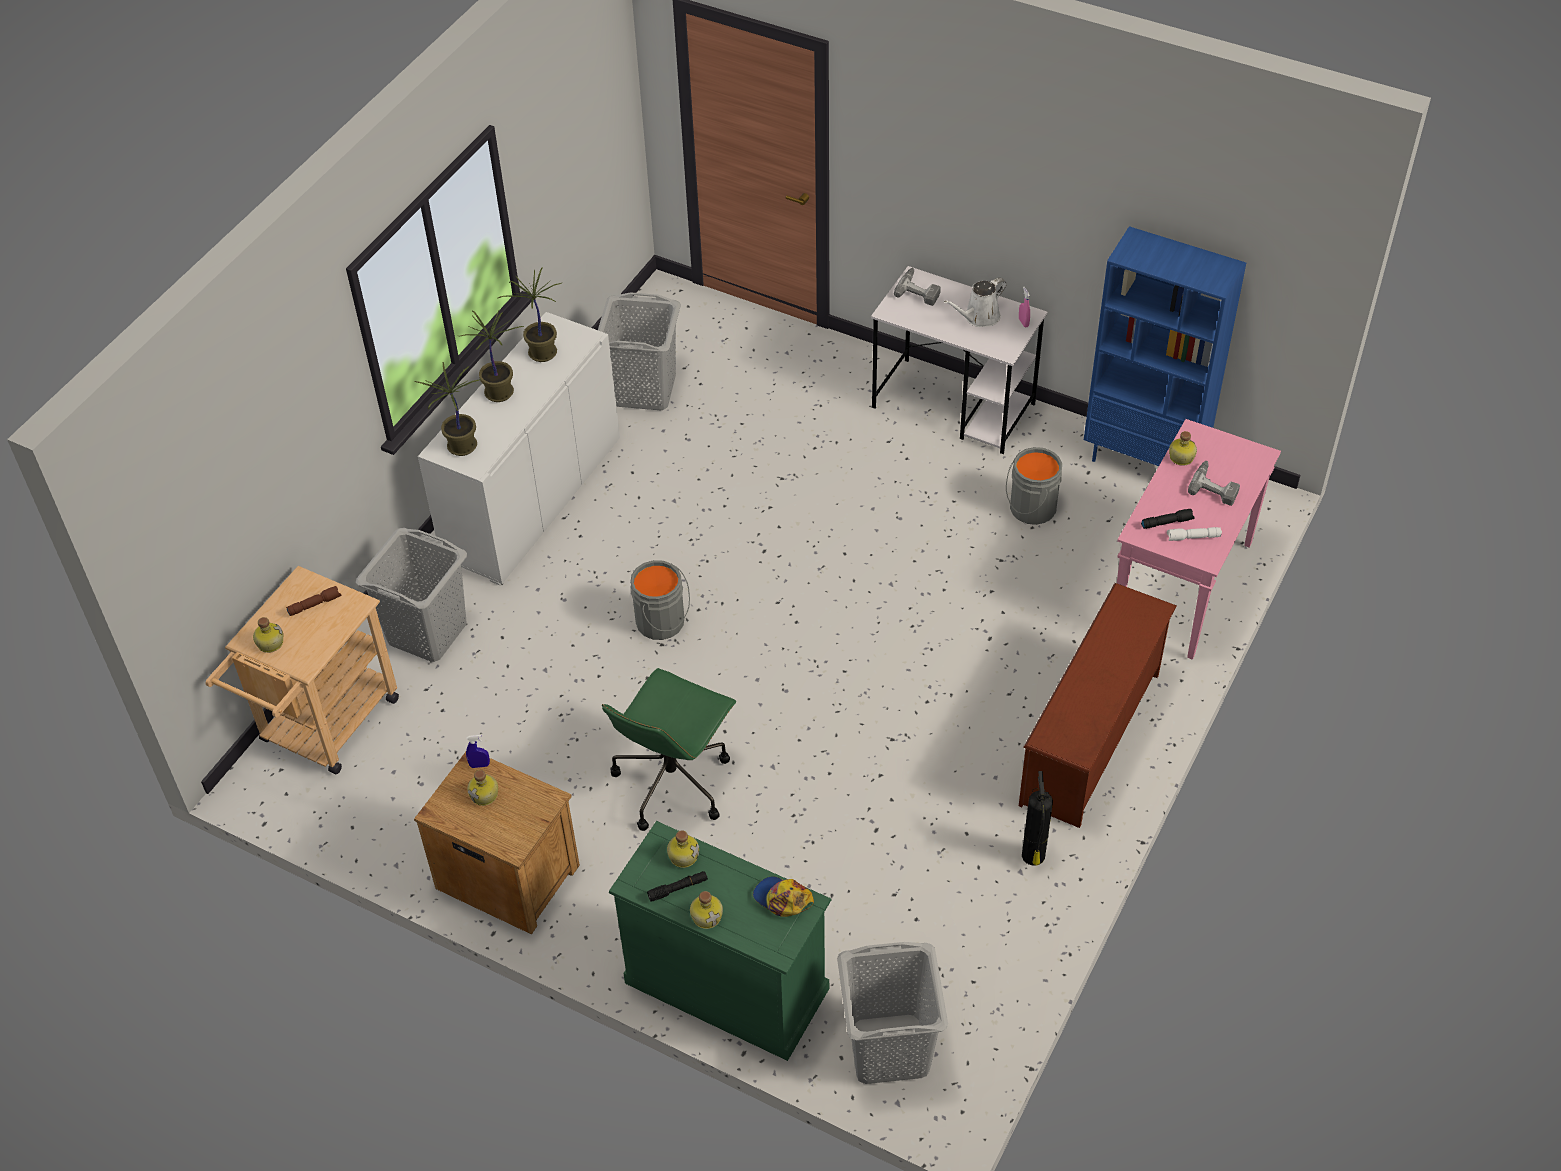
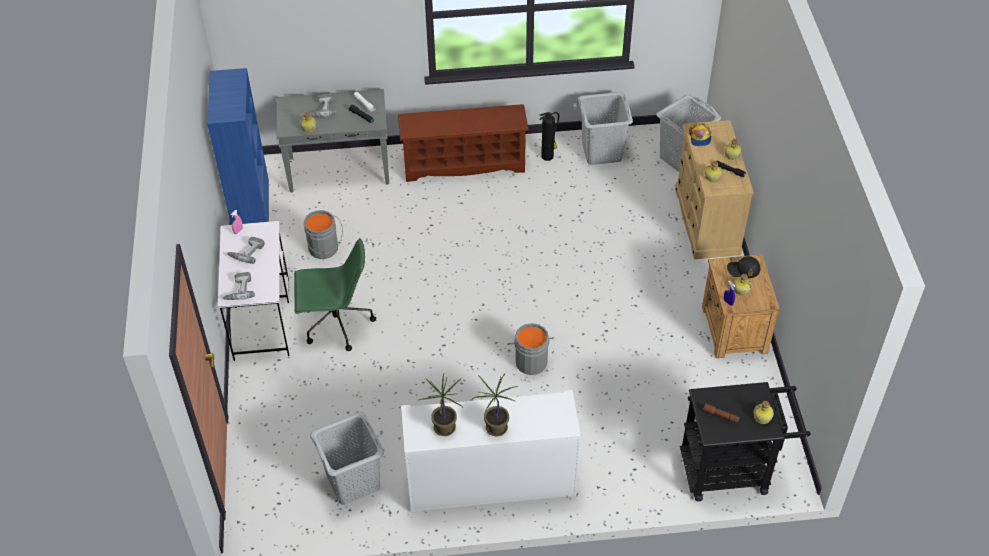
camera: 125 degrees left, 0 degrees up
beige cart [206,566,399,774] -> black cart [680,382,811,502]
grey laundry basket [356,528,467,662] -> grey laundry basket moved to [578,92,633,165]
potted plant [414,362,481,456] -> none
green office chair [602,668,736,831] -> green office chair moved to [294,238,376,351]
green dresser [609,821,832,1061] -> beige dresser [675,120,754,259]
white watering can [944,278,1007,327] -> power drill [227,237,265,264]
pink console table [1117,419,1281,660] -> grey console table [277,89,389,192]
none -> black cap [727,256,760,278]

